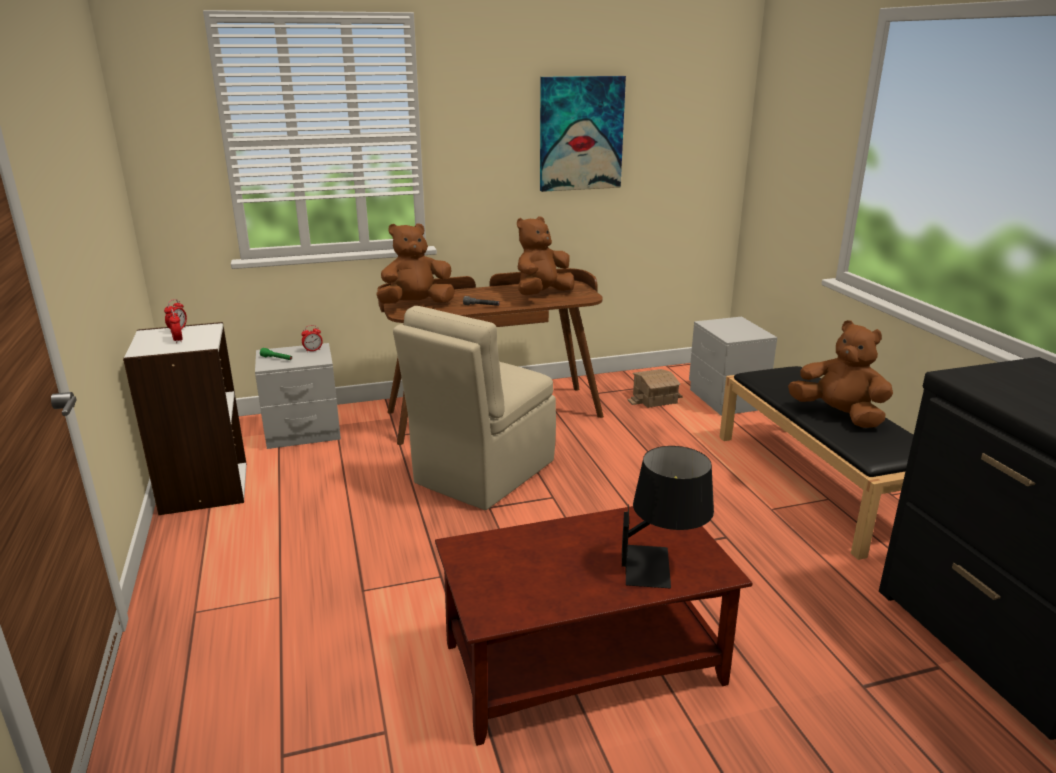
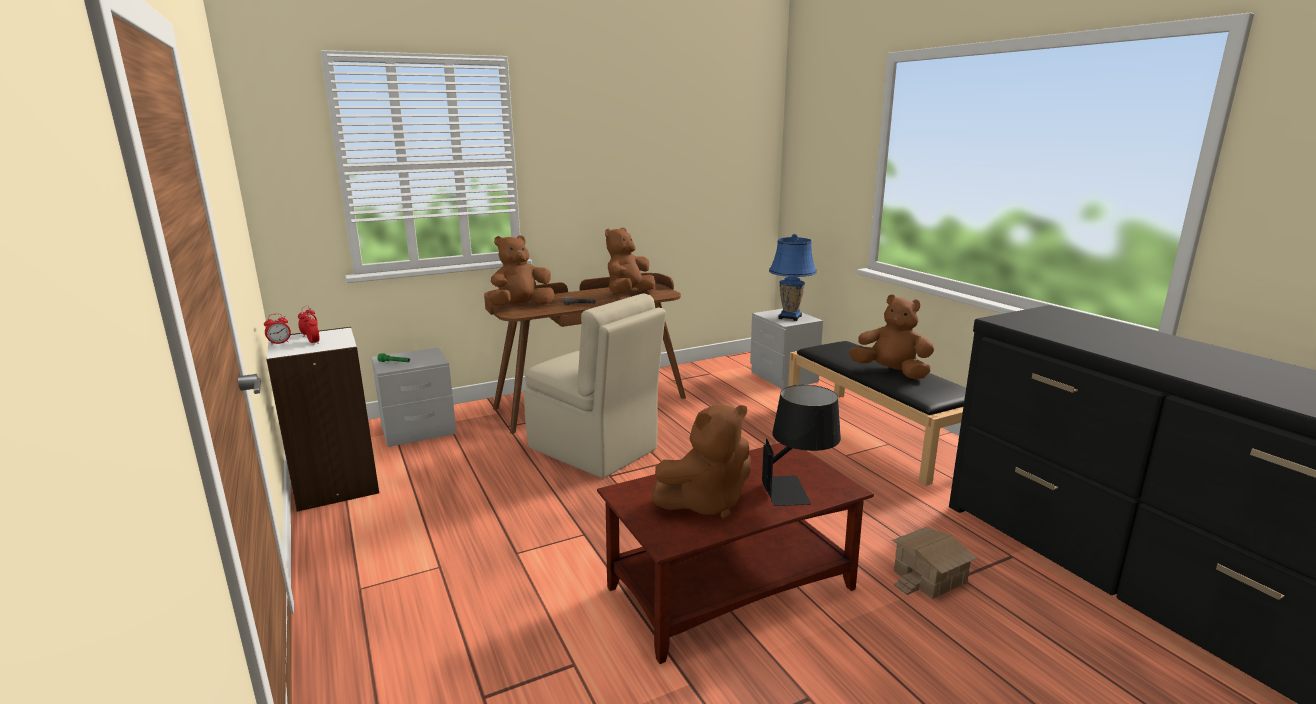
camera: 10 degrees left, 5 degrees down
alarm clock [301,325,323,352] -> alarm clock moved to [264,314,291,345]
beige chair [393,306,556,510] -> beige chair turned 75 degrees counterclockwise [524,293,666,478]
picture [540,76,626,192] -> none
toy house [628,369,683,408] -> toy house moved to [892,527,977,599]
none -> brown plush toy [651,404,751,519]
none -> blue table lamp [769,234,817,321]

